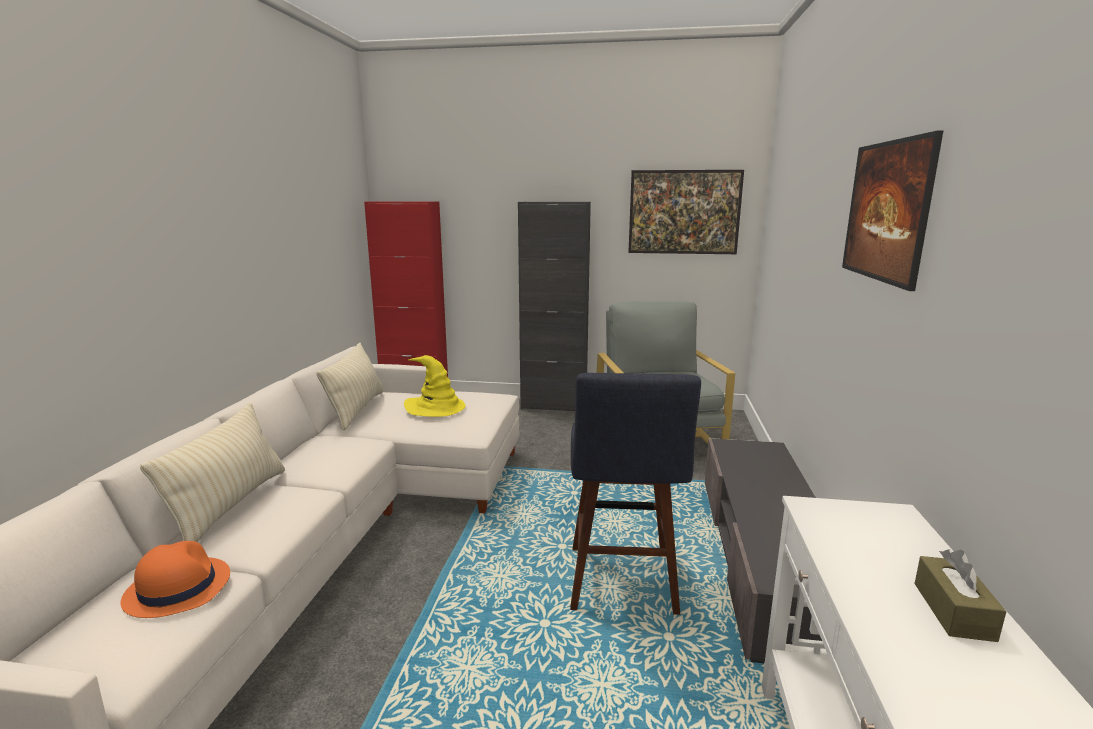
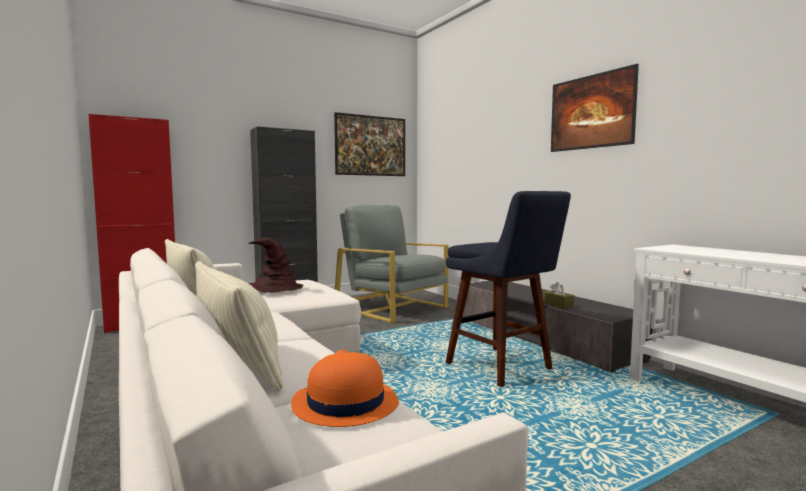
camera: 40 degrees left, 10 degrees down
yellow hat [404,355,466,417] -> brown hat [248,237,303,293]
brown tissue box [914,549,1007,642] -> brown tissue box moved to [543,282,574,309]

